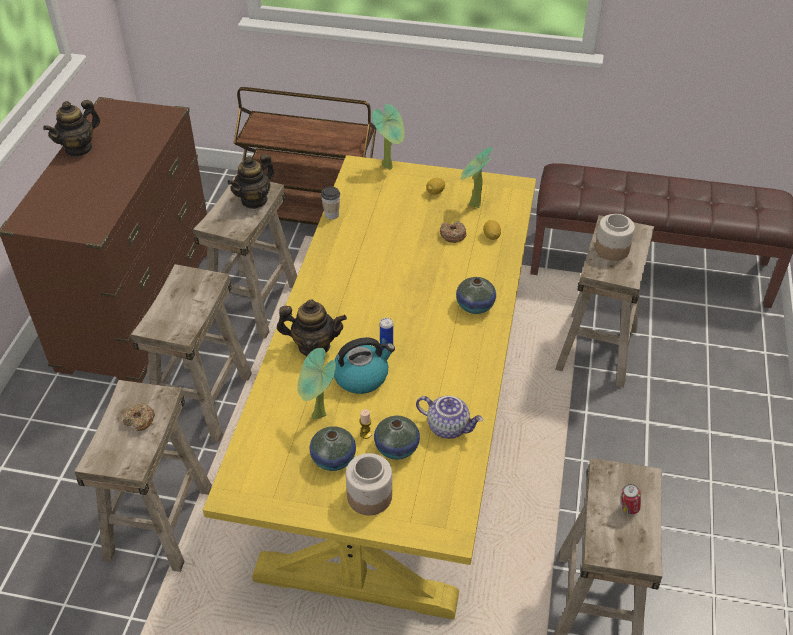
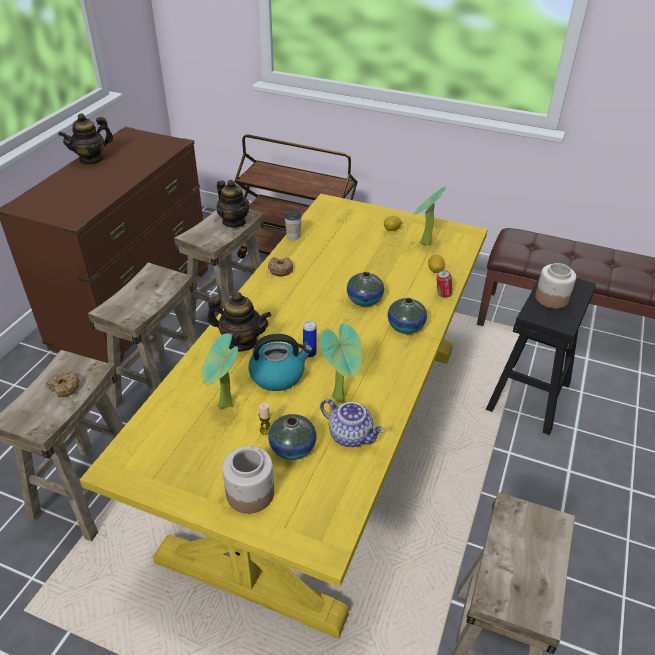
camera: 10 degrees right, 5 degrees down
teapot [227,154,275,209] -> teapot turned 90 degrees counterclockwise [217,180,250,228]
vase [310,426,356,471] -> vase moved to [347,272,384,306]
potted plant [372,104,405,170] -> potted plant moved to [320,323,362,403]
donut [440,221,467,243] -> donut moved to [268,257,293,276]
beige stool [555,215,654,388] -> black stool [486,274,596,435]
can [621,484,641,514] -> can moved to [436,270,453,298]

